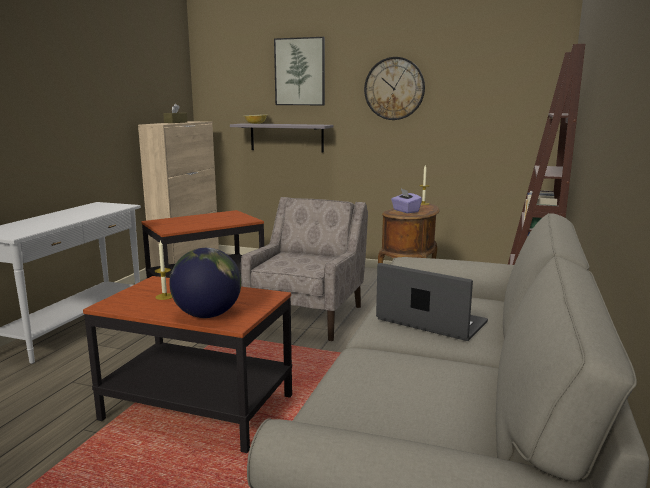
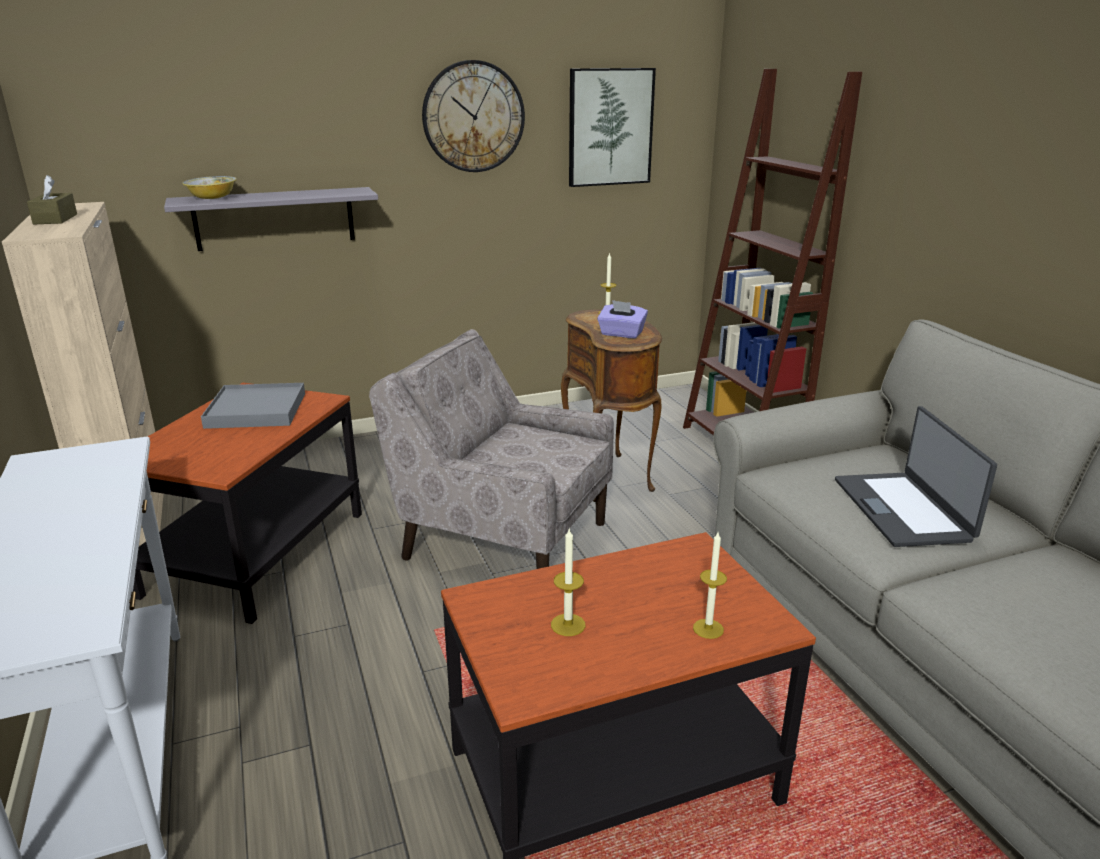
camera: 40 degrees left, 10 degrees up
globe [169,248,241,318] -> candle [693,532,727,639]
beige armchair [241,197,368,341] -> beige armchair turned 45 degrees counterclockwise [369,329,614,569]
picture [274,37,325,105] -> picture moved to [569,68,656,187]
laptop [376,263,488,341] -> laptop turned 90 degrees counterclockwise [835,406,997,547]
none -> grey tray [201,383,305,429]

